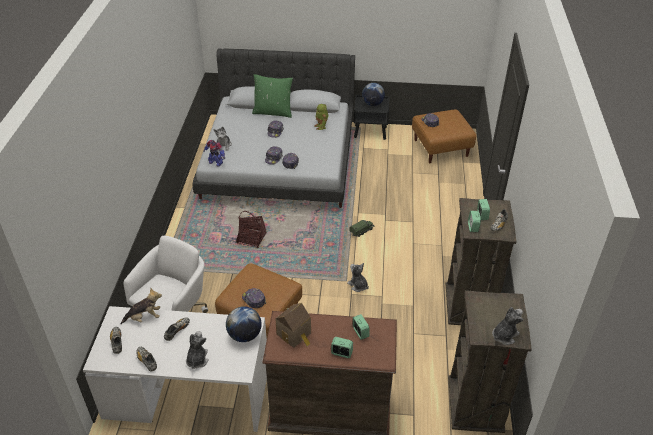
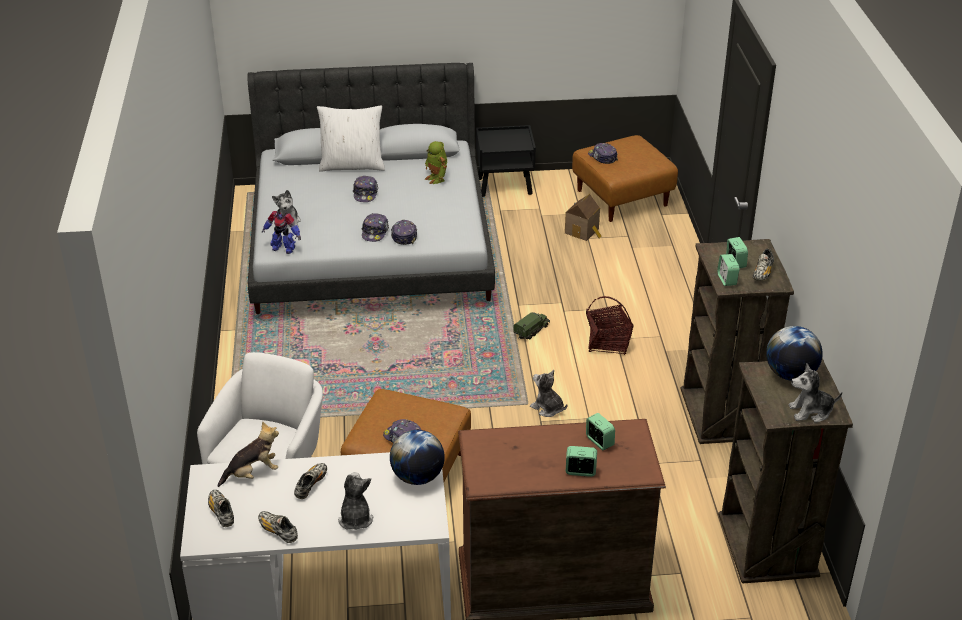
camera: 10 degrees left, 5 degrees down
basket [236,211,266,248] -> basket moved to [586,296,634,355]
green pillow [252,74,293,118] -> white pillow [317,106,385,172]
toy house [275,303,311,348] -> toy house moved to [565,194,602,241]
globe [362,83,385,106] -> globe moved to [766,326,823,381]
plush toy [492,307,523,345] -> plush toy turned 135 degrees counterclockwise [789,364,842,423]

